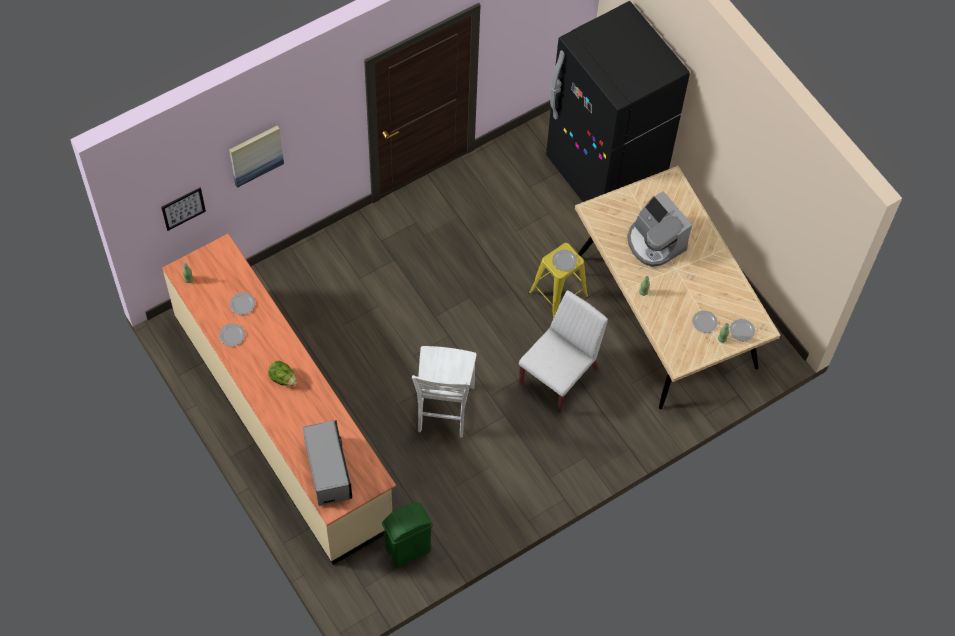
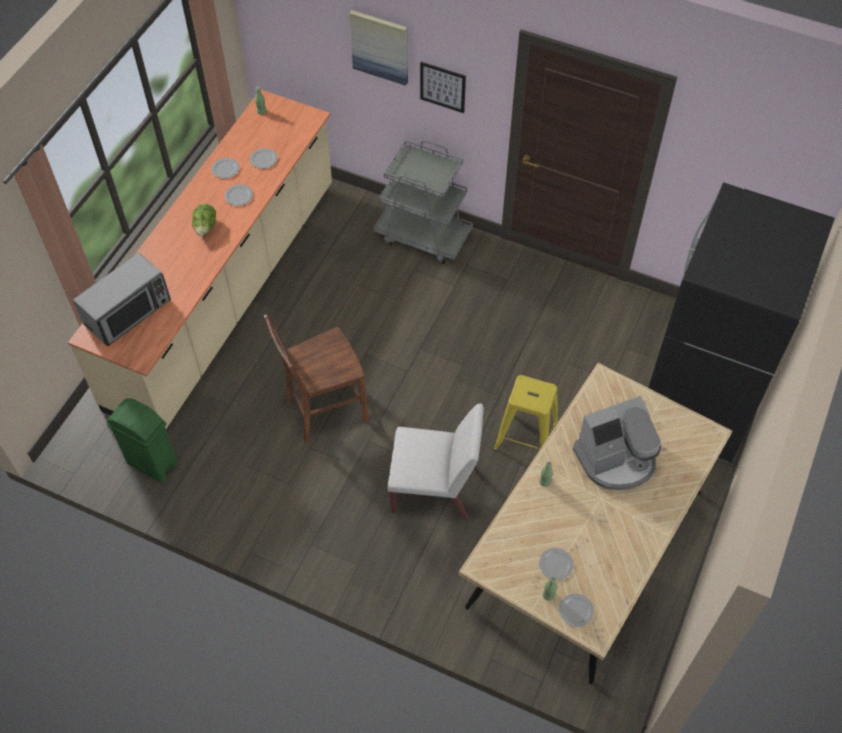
camera: 60 degrees right, 5 degrees down
picture [161,188,206,231] -> picture moved to [420,62,466,113]
white chair [412,346,477,438] -> brown chair [264,314,369,443]
plate [552,250,577,271] -> plate moved to [225,184,253,206]
coffee machine [627,191,692,267] -> coffee machine turned 135 degrees counterclockwise [573,396,661,490]
none -> grey cart [374,140,473,264]

